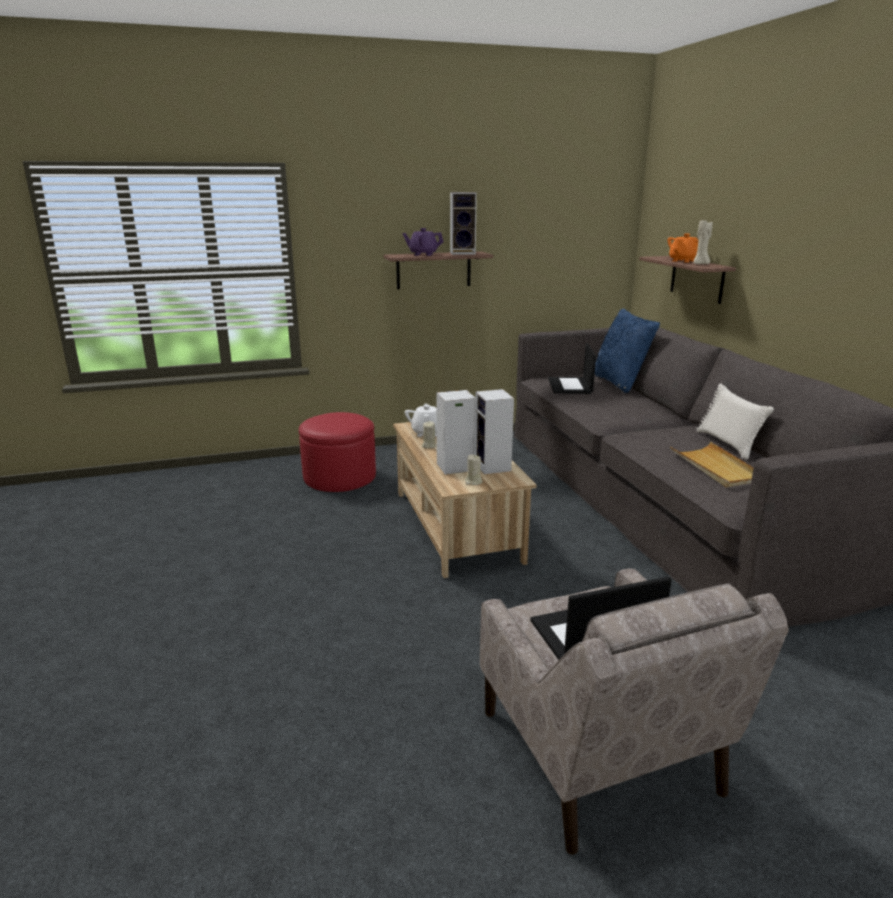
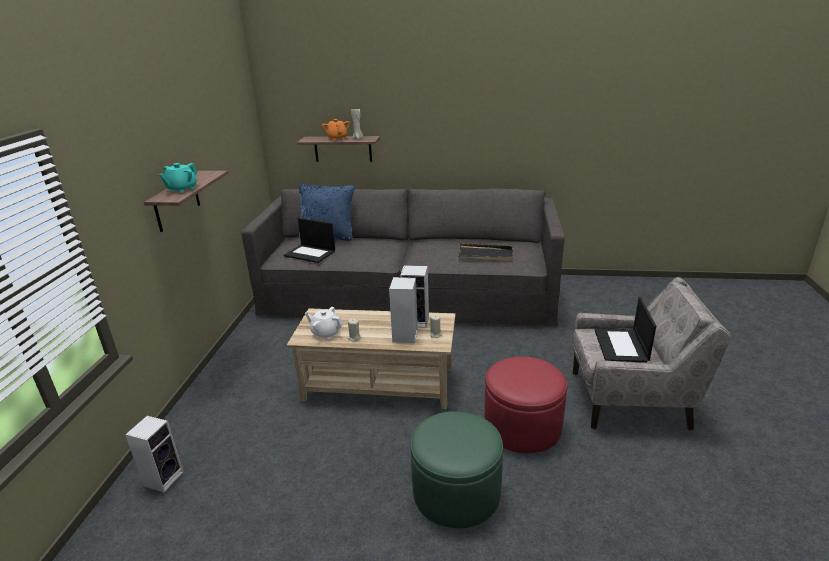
camera: 65 degrees left, 5 degrees up
red ottoman [299,412,376,492] -> red ottoman moved to [484,357,567,453]
purple teapot [402,228,443,256] -> turquoise teapot [159,163,198,193]
speaker [450,192,477,255] -> speaker moved to [125,416,183,492]
beige tray [670,442,753,487] -> black tray [459,244,513,261]
white pillow [696,384,774,460] -> none
none -> green ottoman [411,411,503,528]

